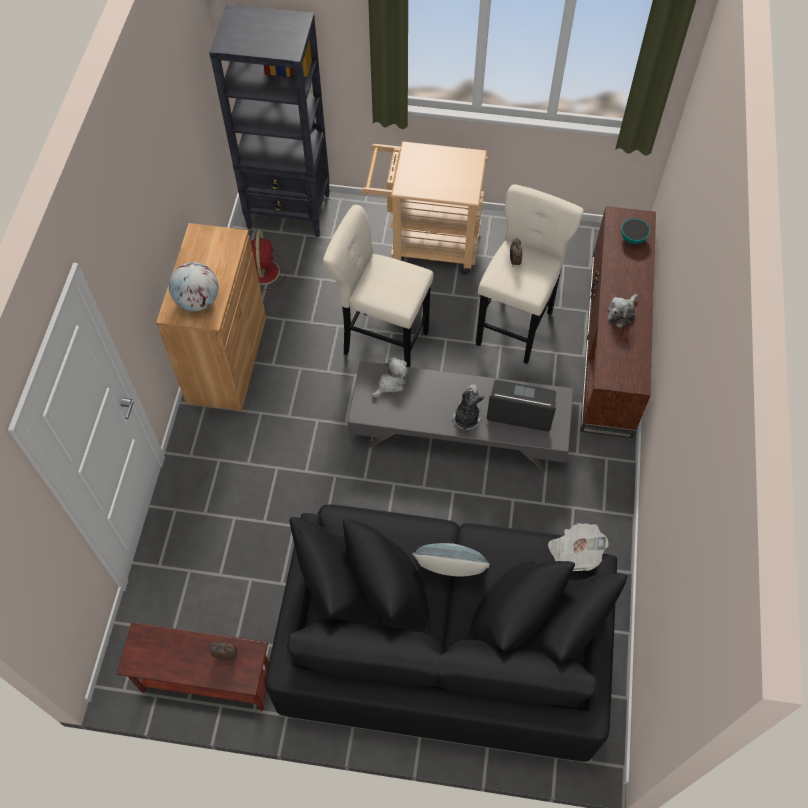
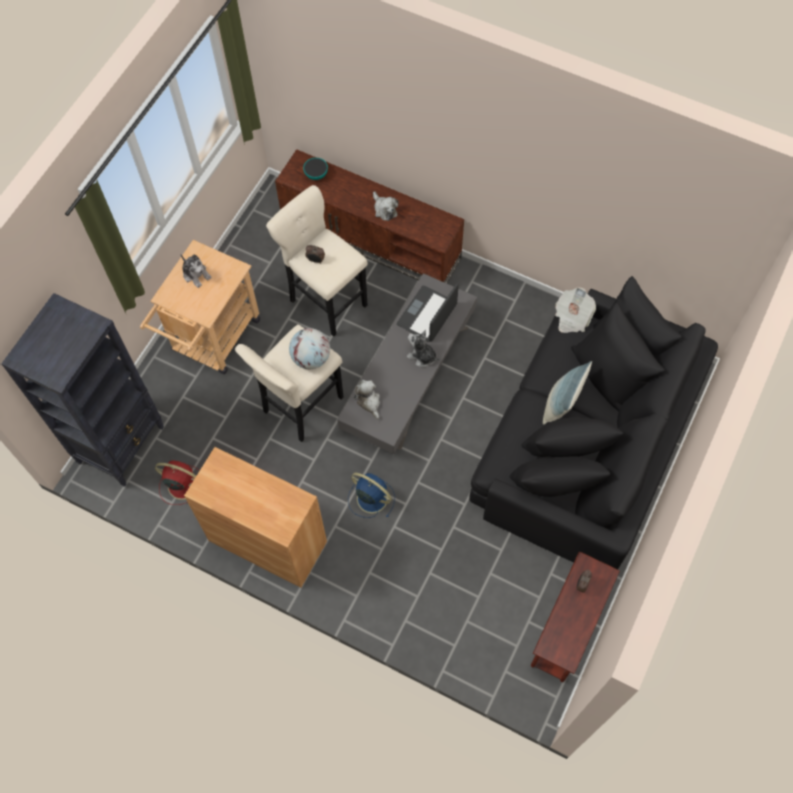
camera: 70 degrees left, 5 degrees up
globe [169,262,218,311] -> globe moved to [289,328,330,369]
none -> plush toy [180,254,212,288]
none -> blue fan [348,473,395,518]

